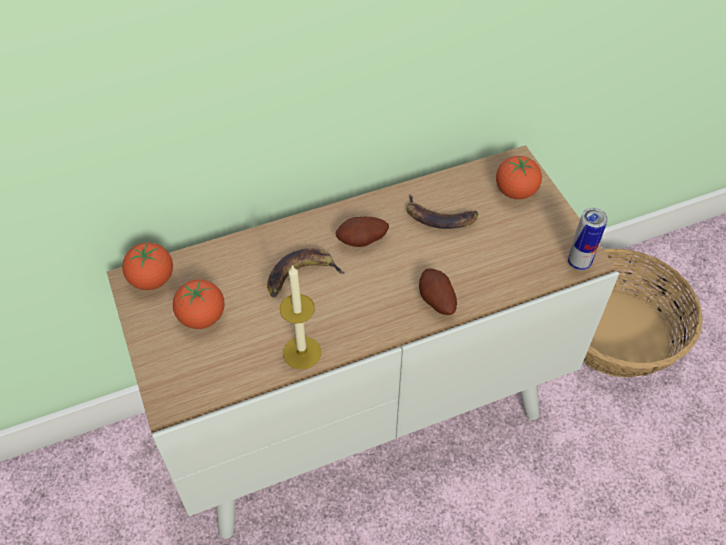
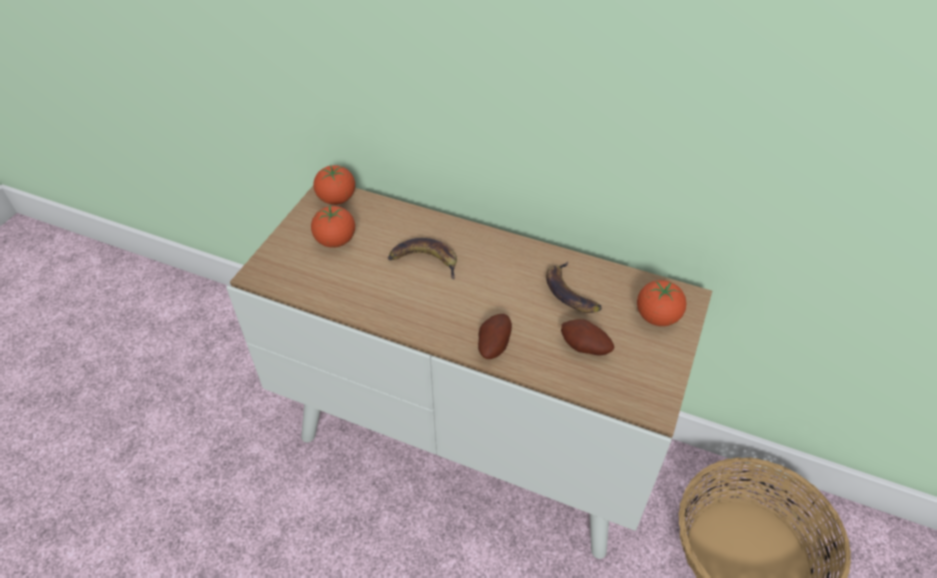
camera: 45 degrees right, 5 degrees down
candle [280,265,321,369] -> none
potato [336,217,389,247] -> potato moved to [561,319,614,356]
can [568,208,608,271] -> none

